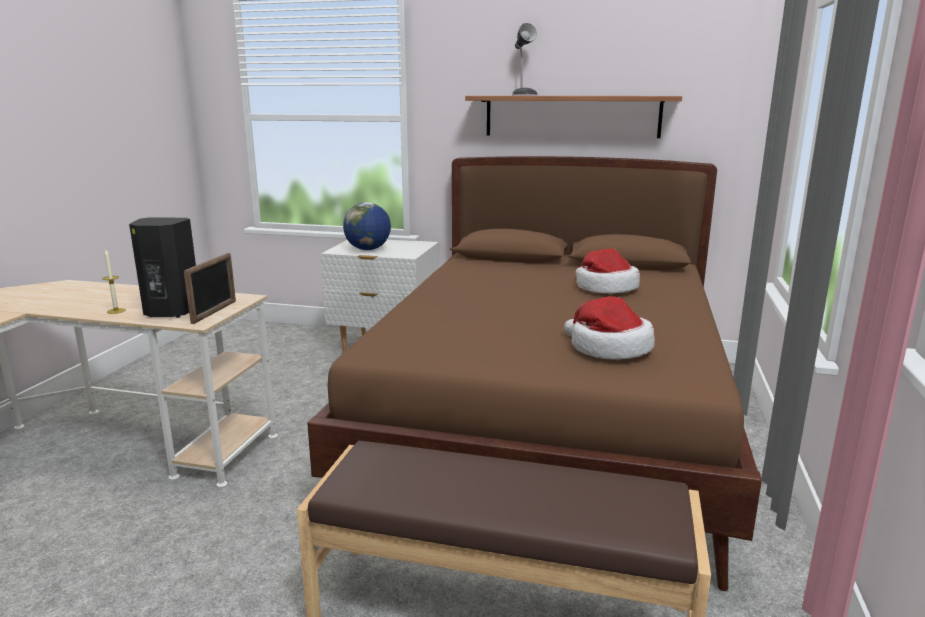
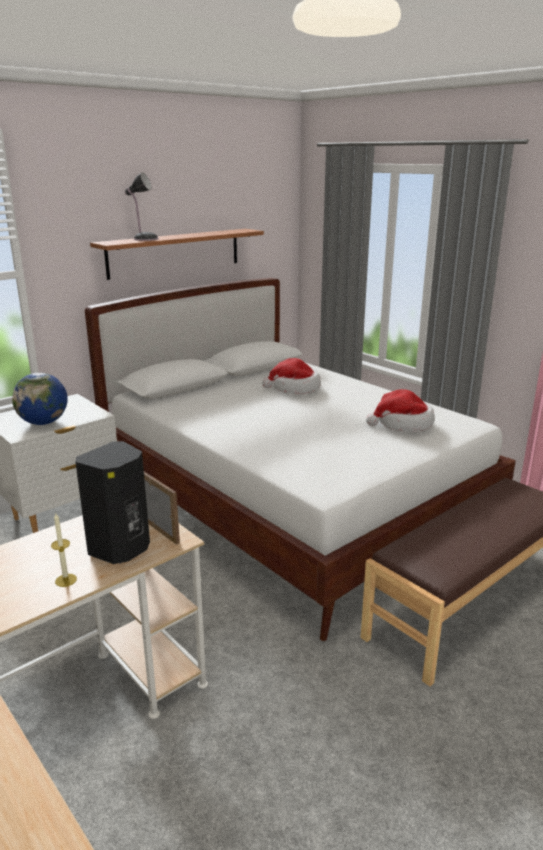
camera: 55 degrees left, 5 degrees up
brown bed [307,156,762,591] -> white bed [85,278,516,641]

